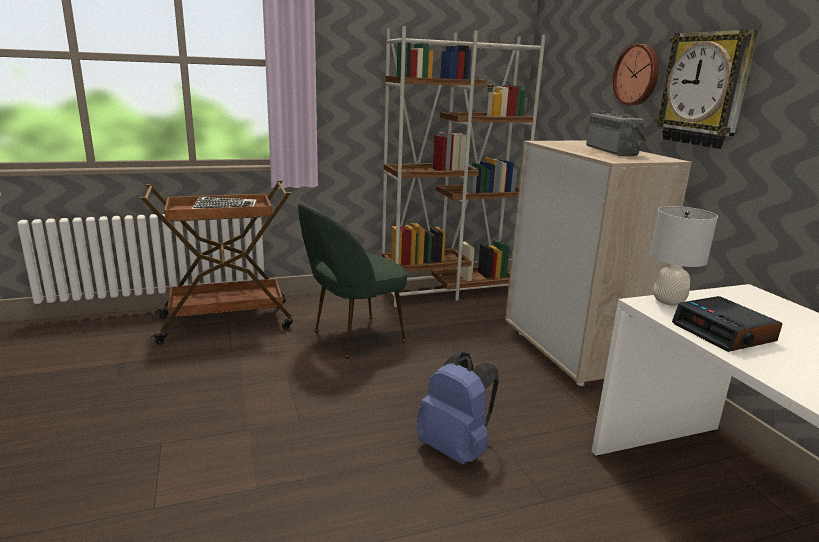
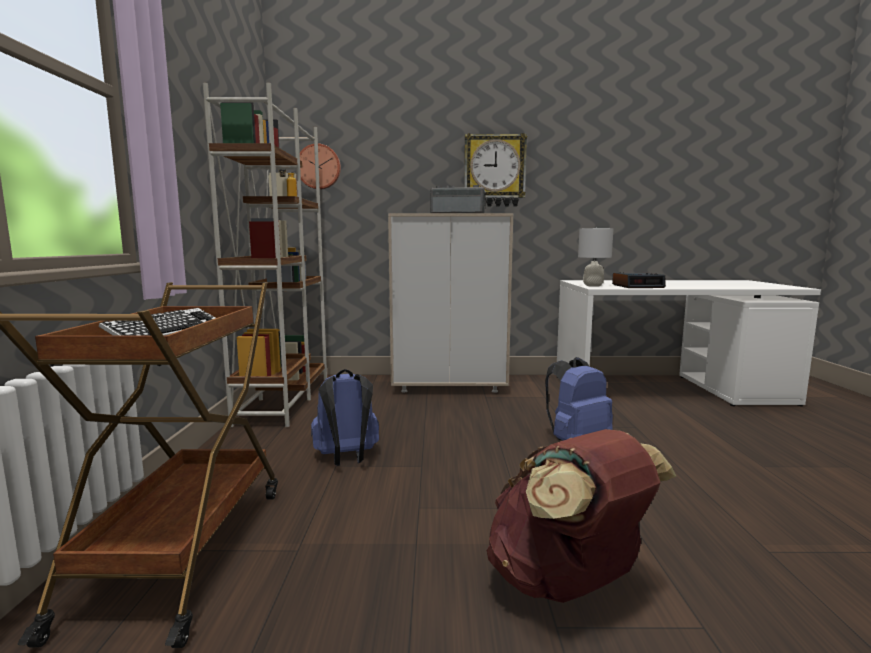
camera: 70 degrees left, 10 degrees down
green chair [298,203,407,359] -> blue backpack [311,369,379,466]
wall clock [613,44,659,106] -> wall clock moved to [300,144,341,189]
none -> brown backpack [487,429,676,603]

